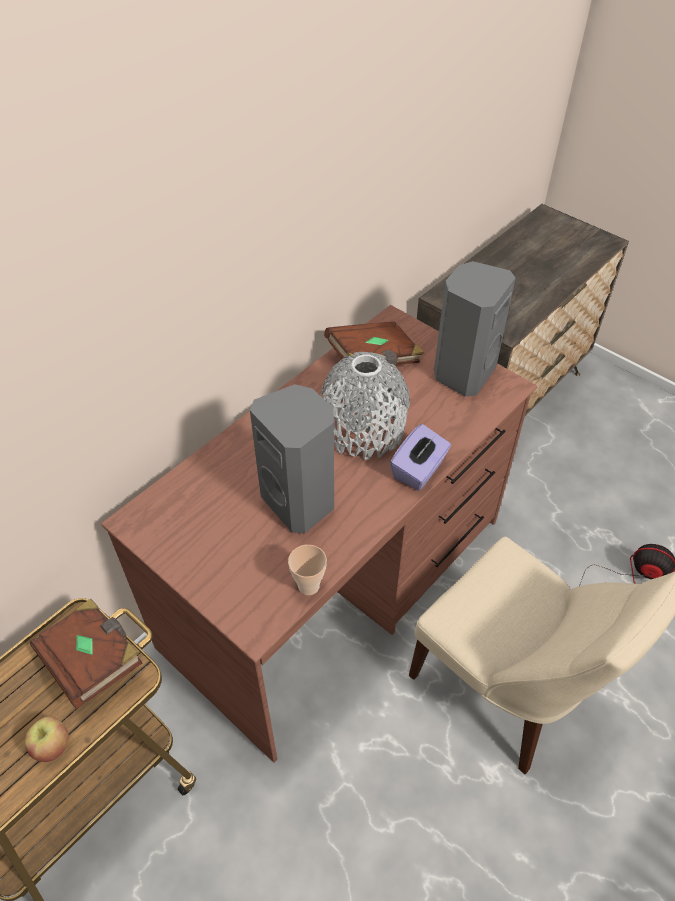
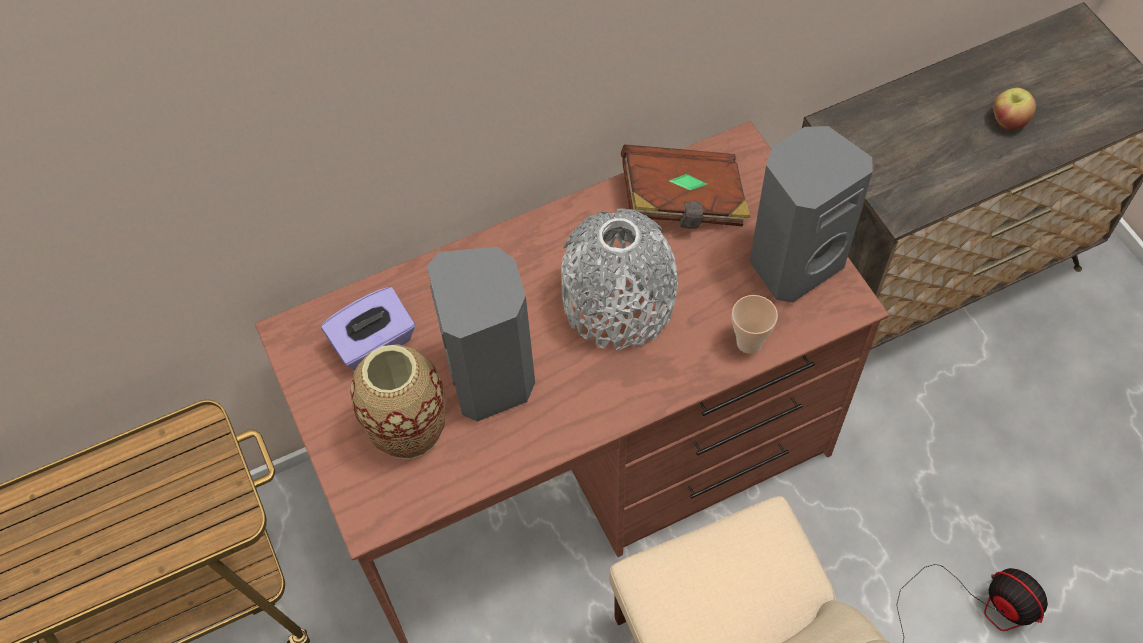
camera: 25 degrees right, 10 degrees up
apple [25,716,69,762] -> apple moved to [994,88,1036,130]
brown book [30,599,142,709] -> none
cup [288,545,327,595] -> cup moved to [732,295,778,354]
purple tissue box [390,424,451,491] -> purple tissue box moved to [321,287,415,370]
none -> vase [350,344,446,459]

